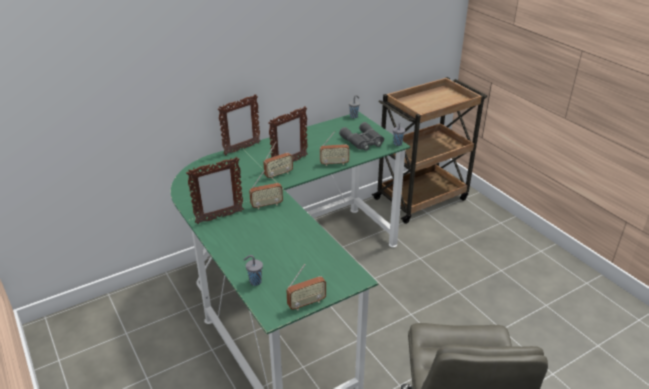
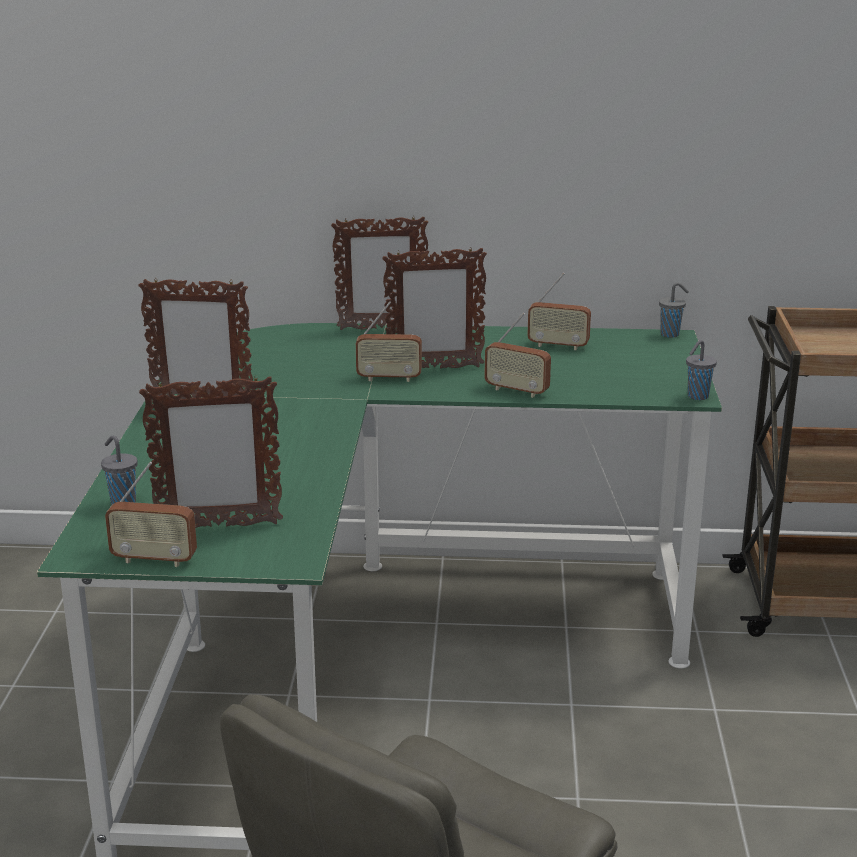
camera: 35 degrees right, 10 degrees down
radio [249,170,283,209] -> radio moved to [527,273,591,350]
grey binoculars [339,122,384,151] -> none
none -> picture frame [139,375,283,528]

